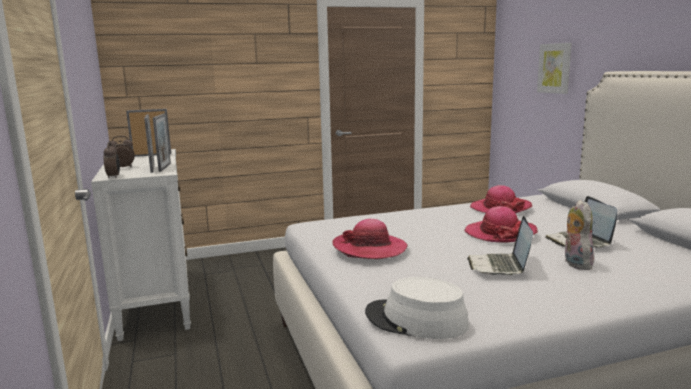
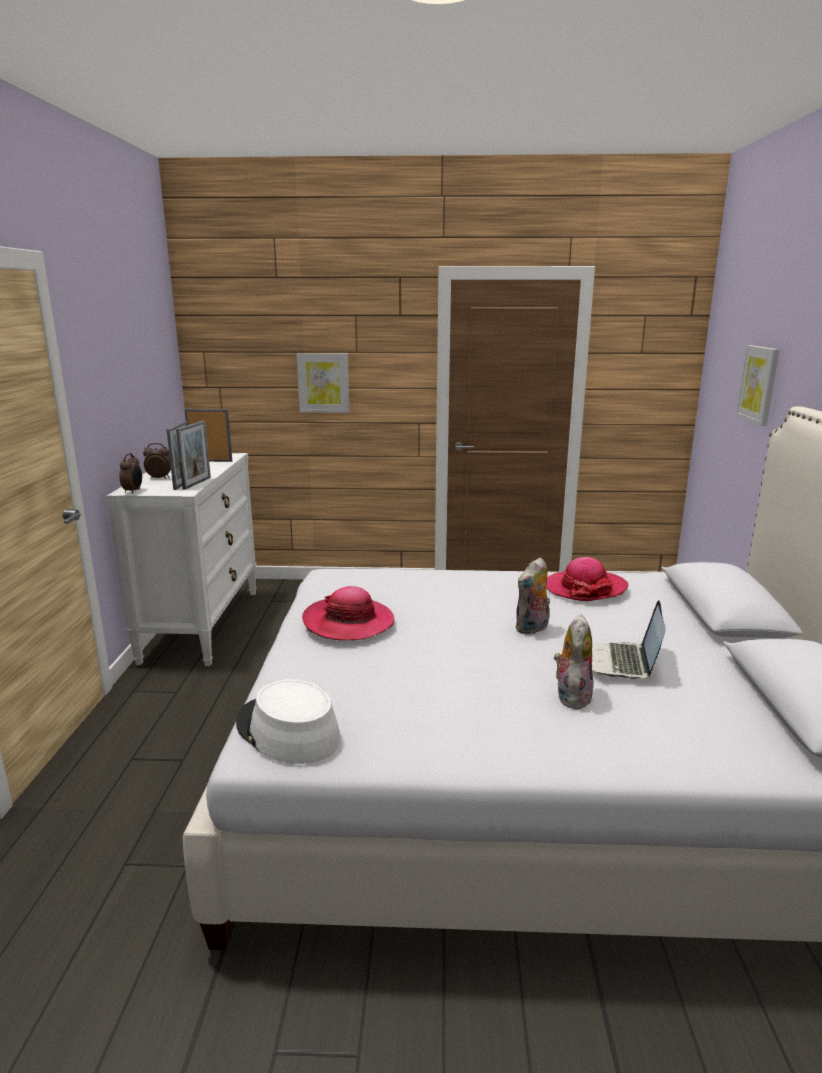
camera: 20 degrees right, 5 degrees up
hat [464,206,538,243] -> plush toy [515,557,550,634]
laptop [467,216,533,275] -> none
none -> picture [297,353,349,413]

